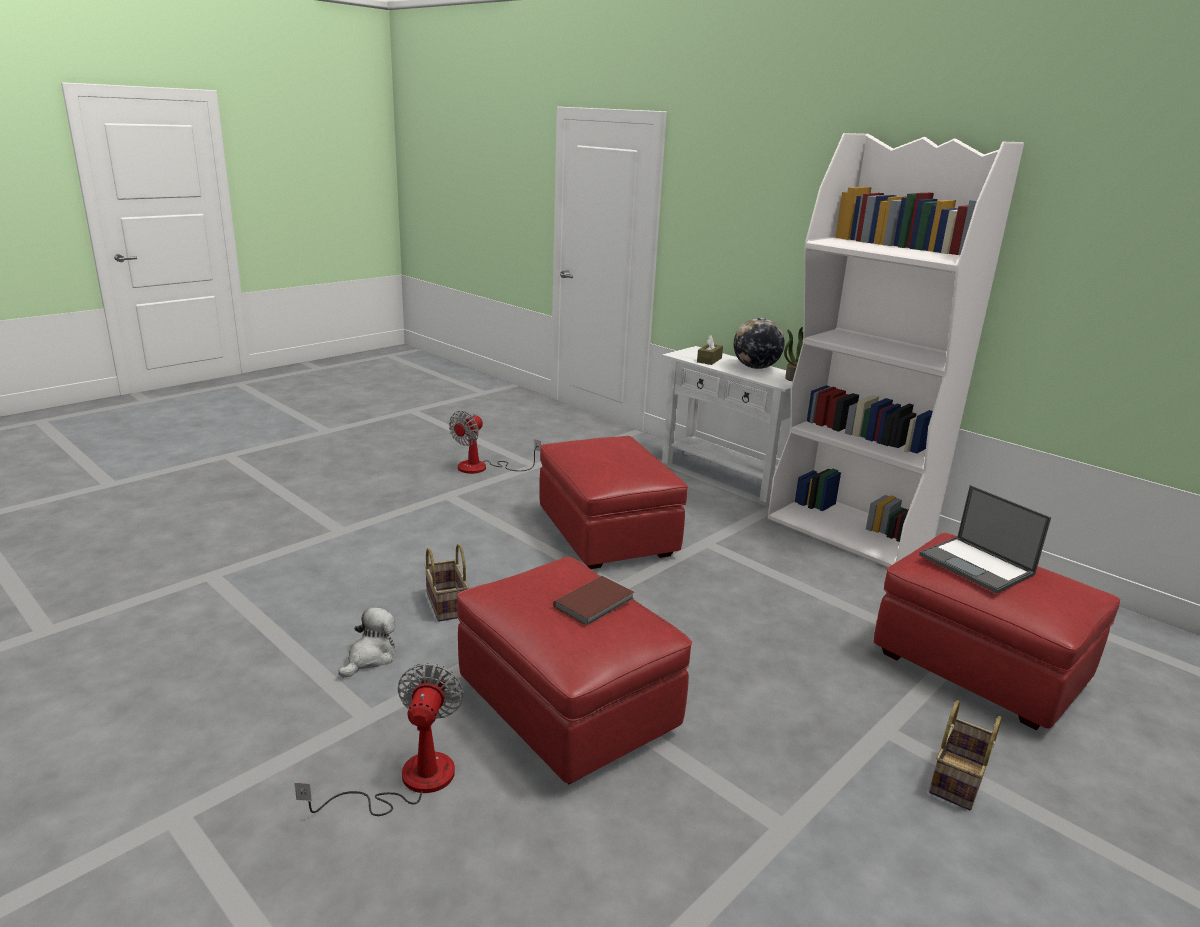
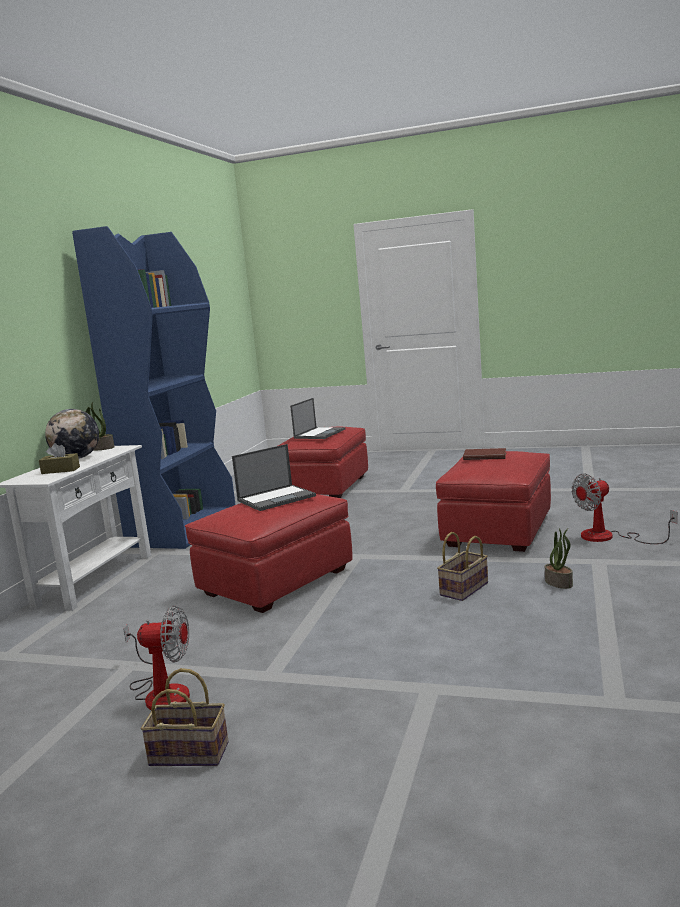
camera: 115 degrees left, 10 degrees down
plush toy [339,607,396,678] -> potted plant [545,528,573,589]
white bookcase [768,133,1024,568] -> blue bookcase [72,226,235,549]
basket [929,700,1002,810] -> basket moved to [141,668,229,766]
none -> laptop [232,444,316,511]

